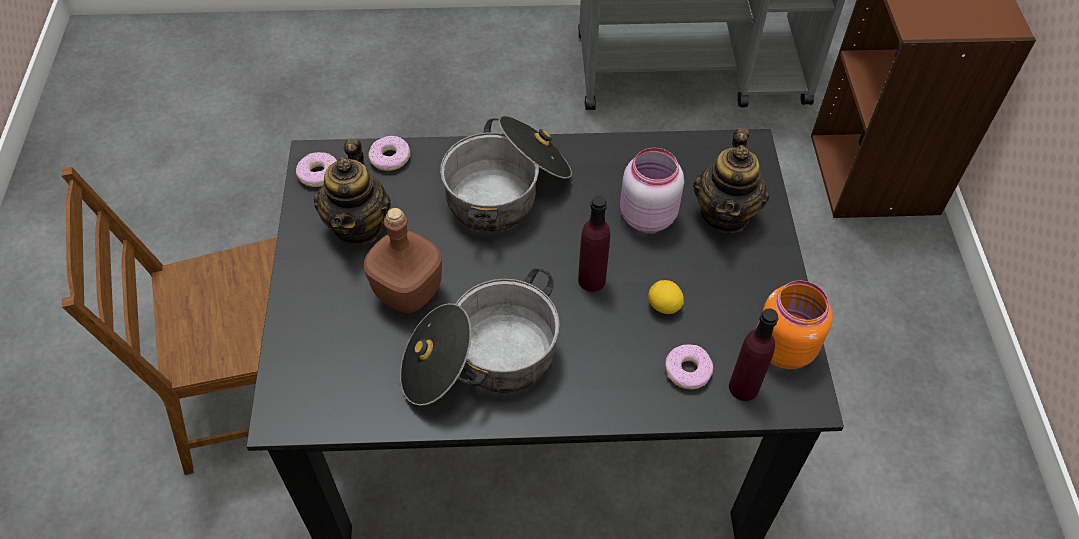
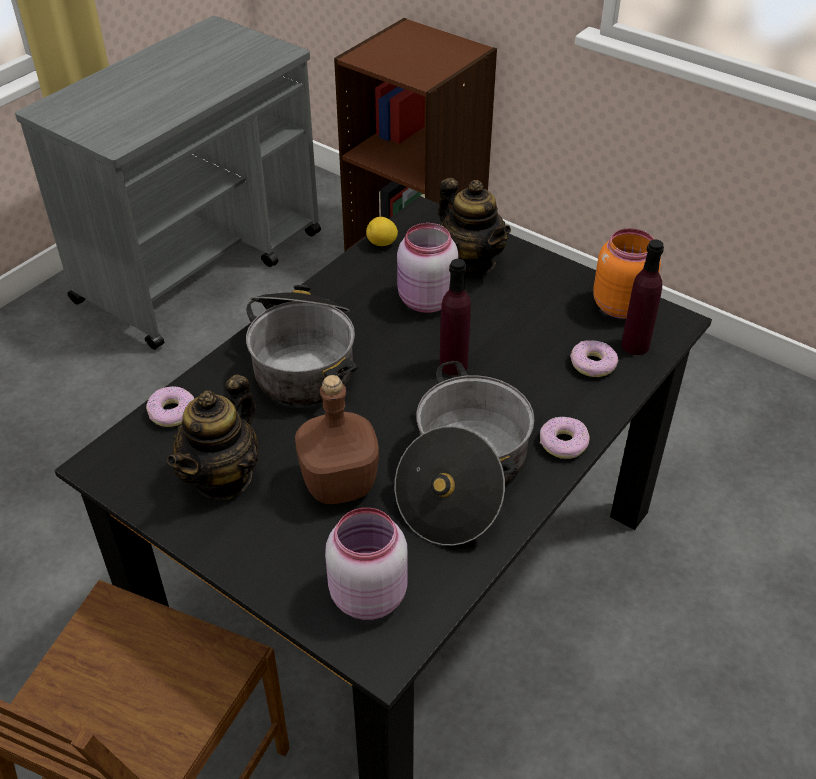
camera: 50 degrees left, 10 degrees down
donut [296,152,337,187] -> donut moved to [540,417,589,459]
teapot [314,138,391,245] -> teapot turned 75 degrees clockwise [167,374,258,500]
lemon [648,280,684,314] -> lemon moved to [366,217,398,246]
none -> pink jar [325,508,408,620]

